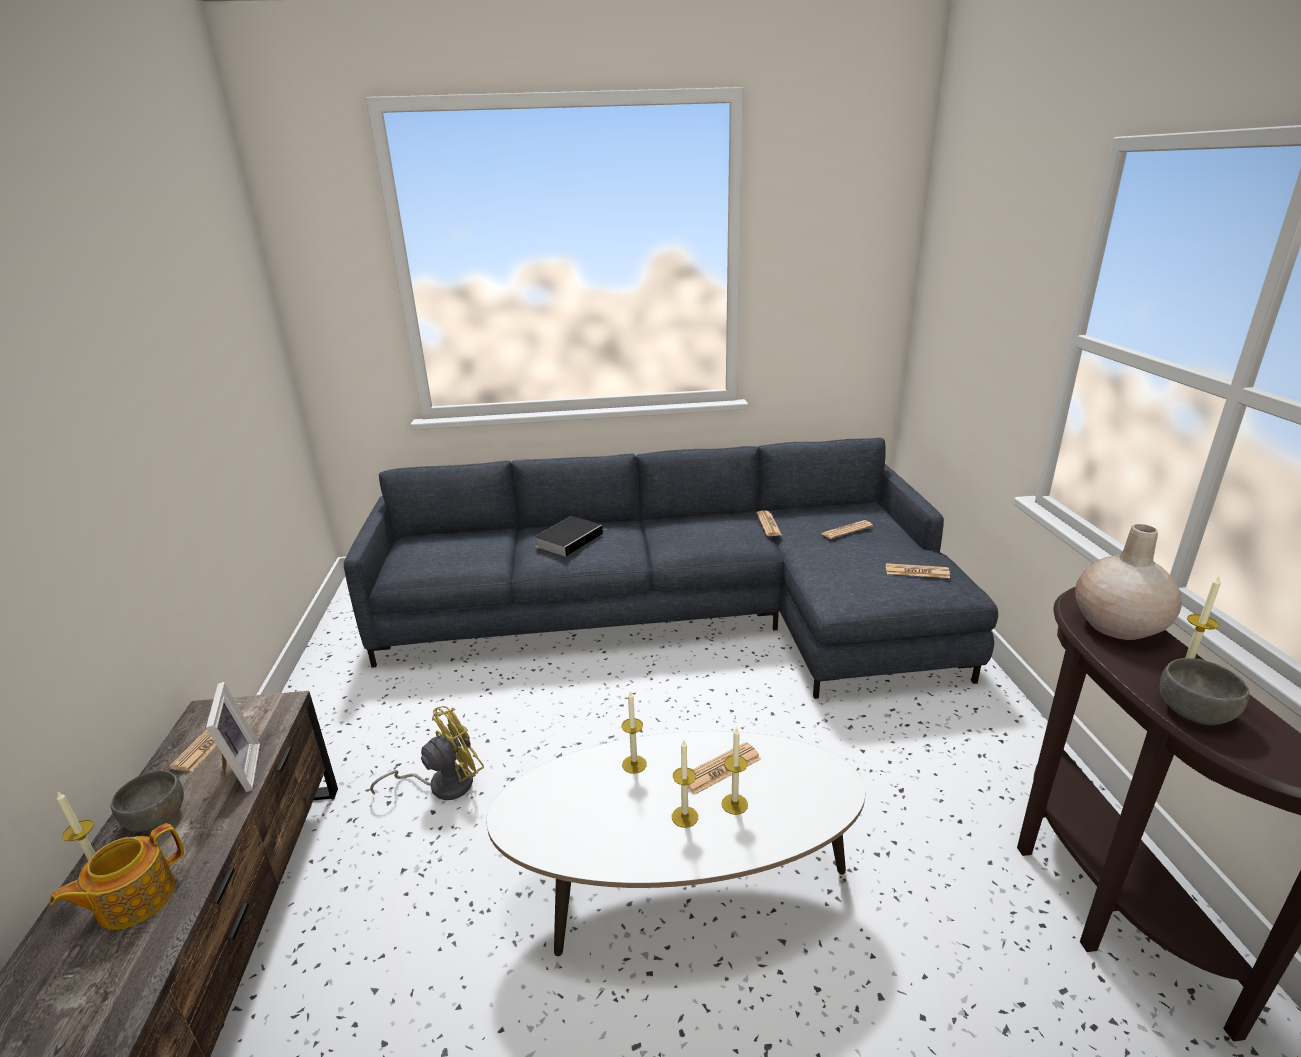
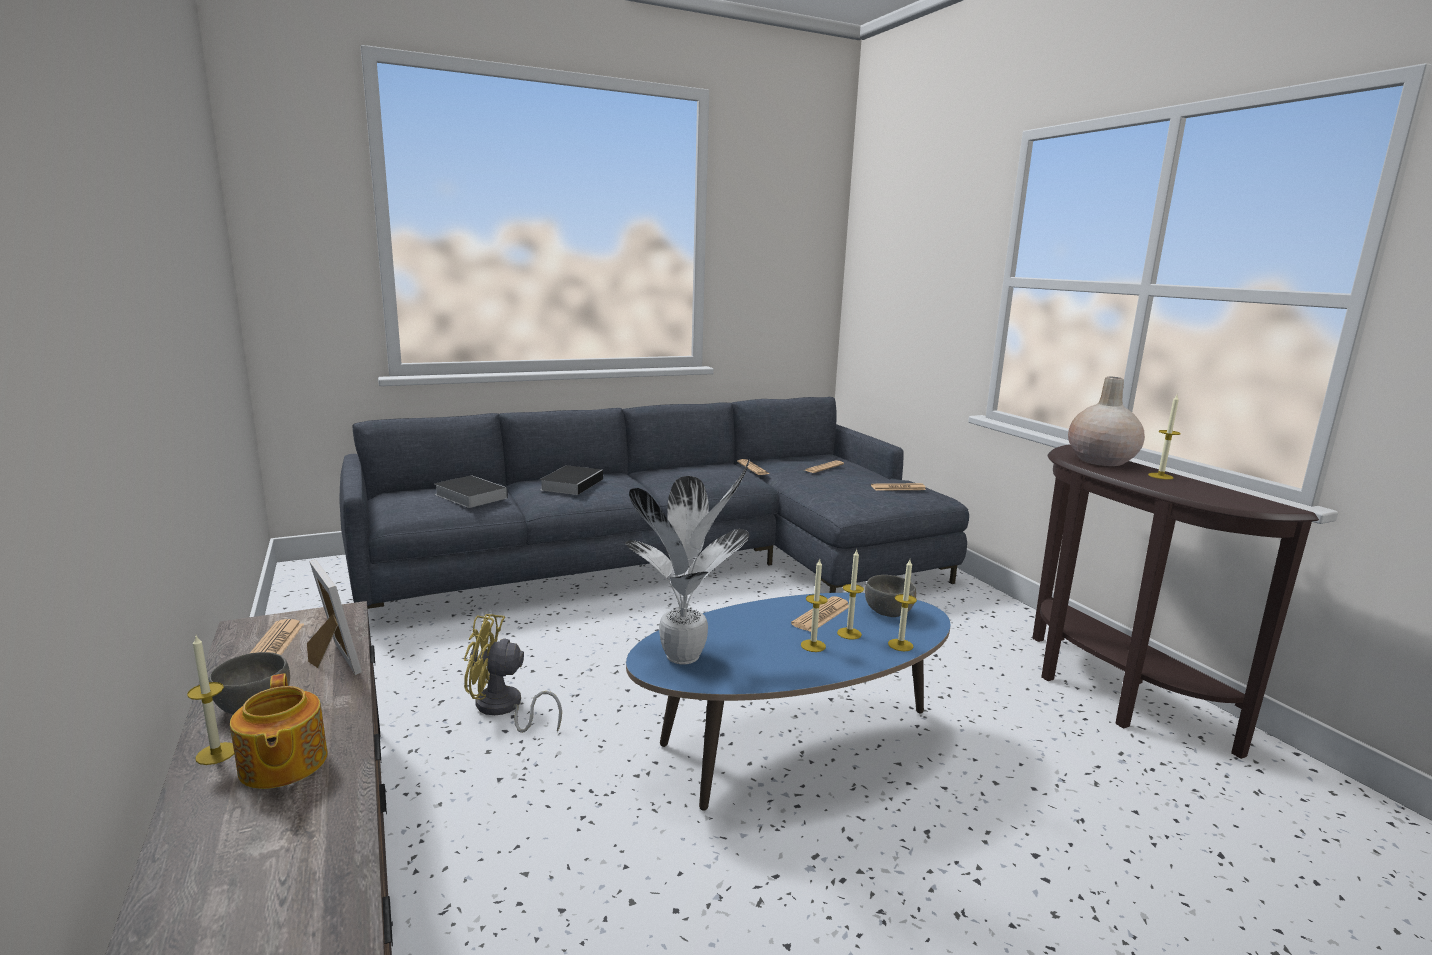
camera: 20 degrees left, 10 degrees down
teapot [49,823,184,930] -> teapot turned 45 degrees counterclockwise [230,673,328,789]
yellow fan [370,706,484,800] -> yellow fan turned 120 degrees counterclockwise [464,614,562,733]
white coffee table [487,731,866,956] -> blue coffee table [626,593,951,811]
candle [622,690,647,774] -> candle moved to [888,560,917,651]
grey bowl [1160,658,1249,725] -> grey bowl moved to [865,575,916,617]
none -> book [434,475,508,508]
none -> potted plant [625,459,750,664]

